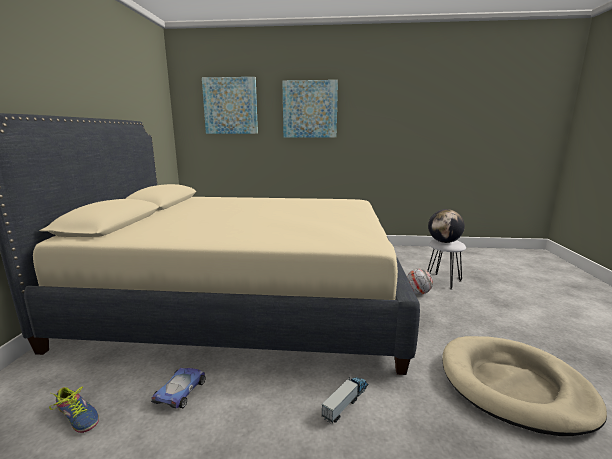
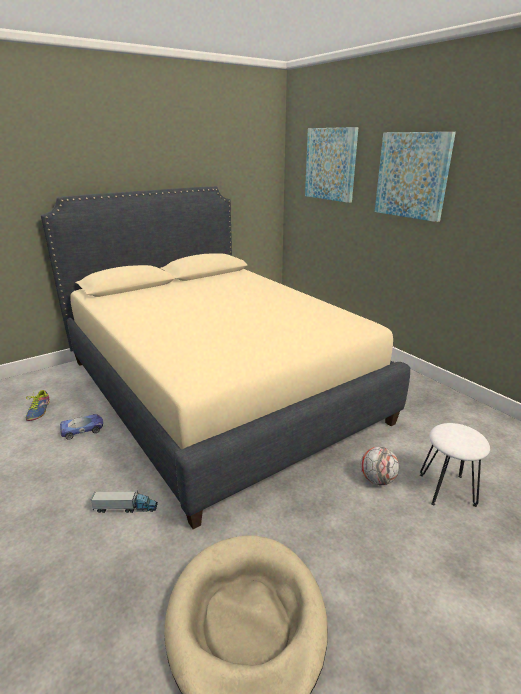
camera: 50 degrees right, 10 degrees up
globe [428,209,465,243] -> none

